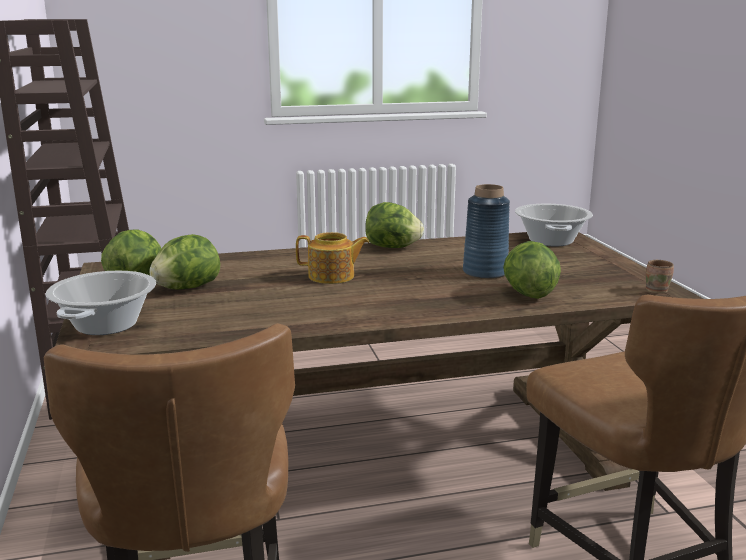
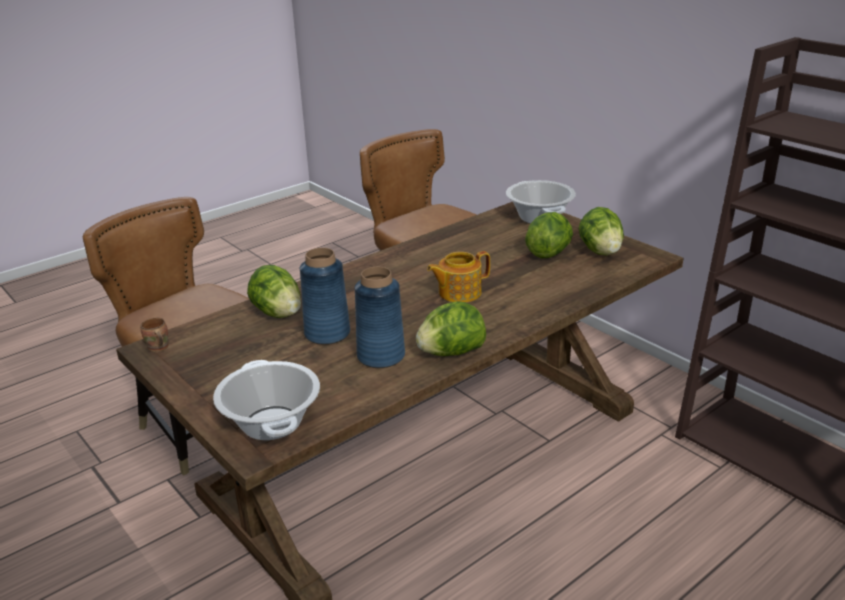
camera: 155 degrees right, 10 degrees up
none -> blue vase [354,267,405,368]

